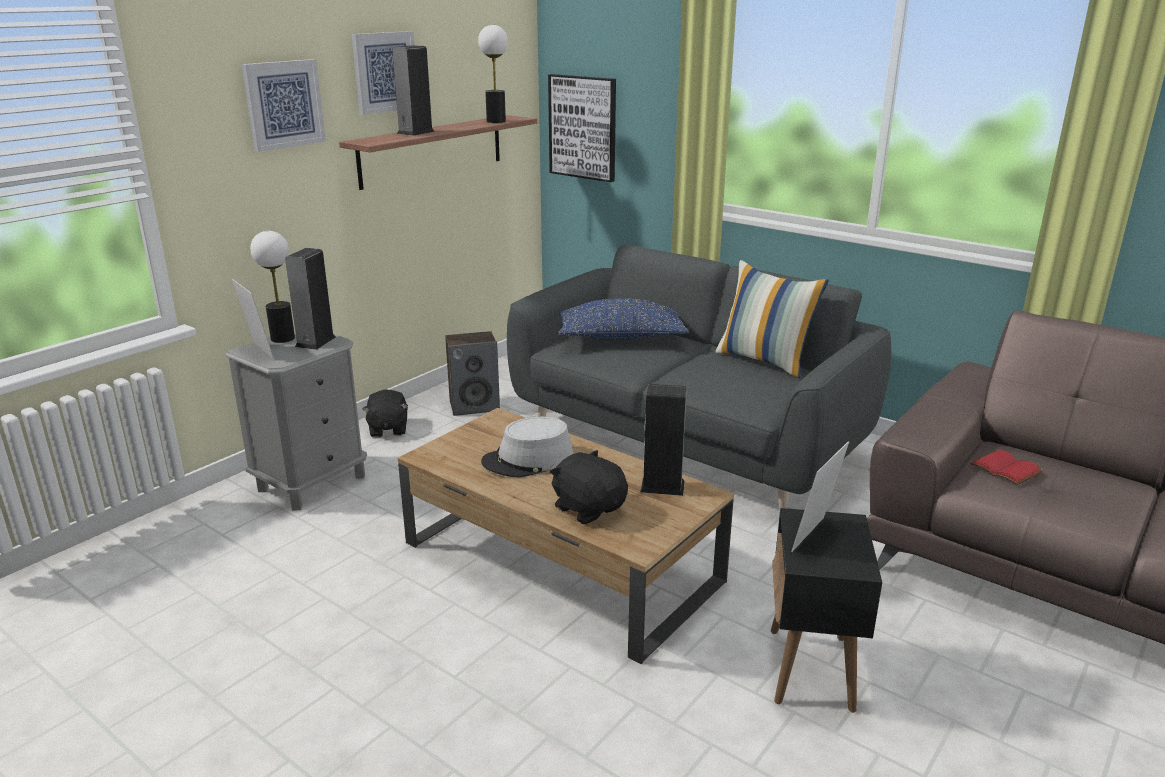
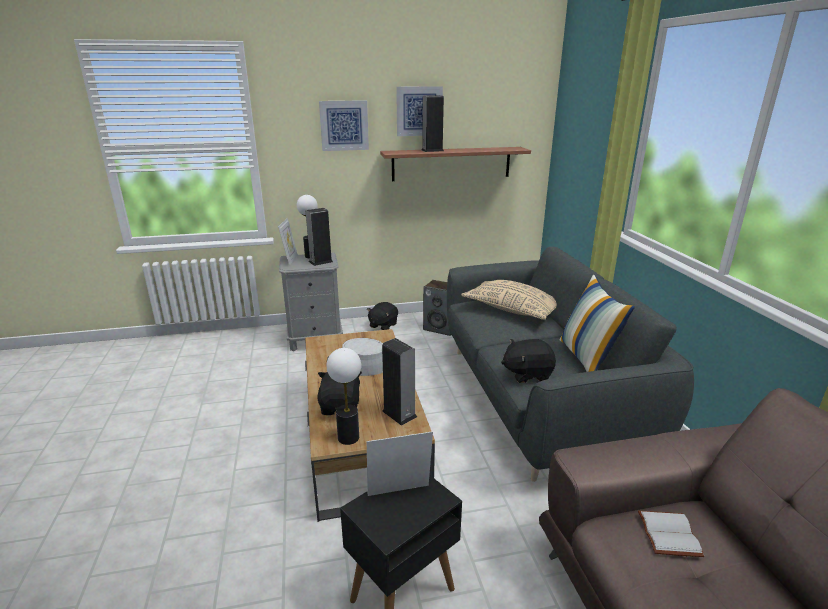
camera: 40 degrees right, 0 degrees up
table lamp [478,25,508,123] -> table lamp moved to [327,348,361,445]
picture [548,74,616,182] -> none
blue pillow [558,298,689,340] -> beige pillow [461,280,557,320]
red book [970,450,1043,485] -> white book [638,511,704,557]
none -> black plush toy [501,339,556,383]

